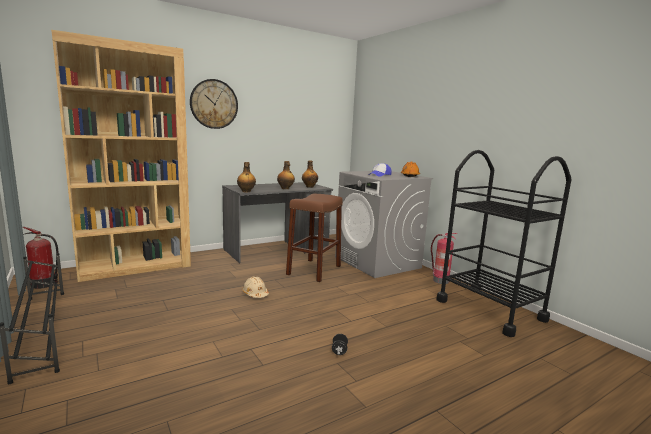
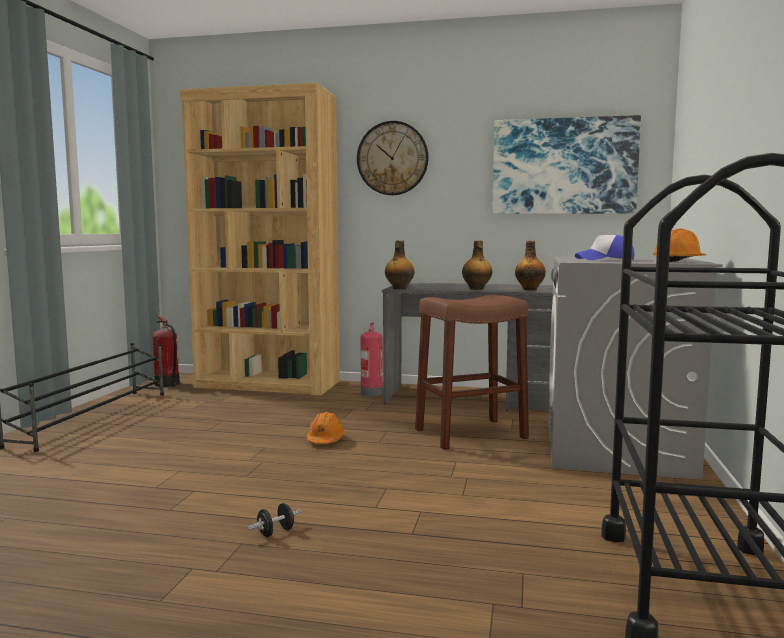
camera: 45 degrees right, 5 degrees down
beige hard hat [242,277,269,298] -> orange hard hat [307,412,345,444]
fire extinguisher [431,233,457,284] -> fire extinguisher moved to [360,323,383,397]
none -> picture [492,115,641,214]

